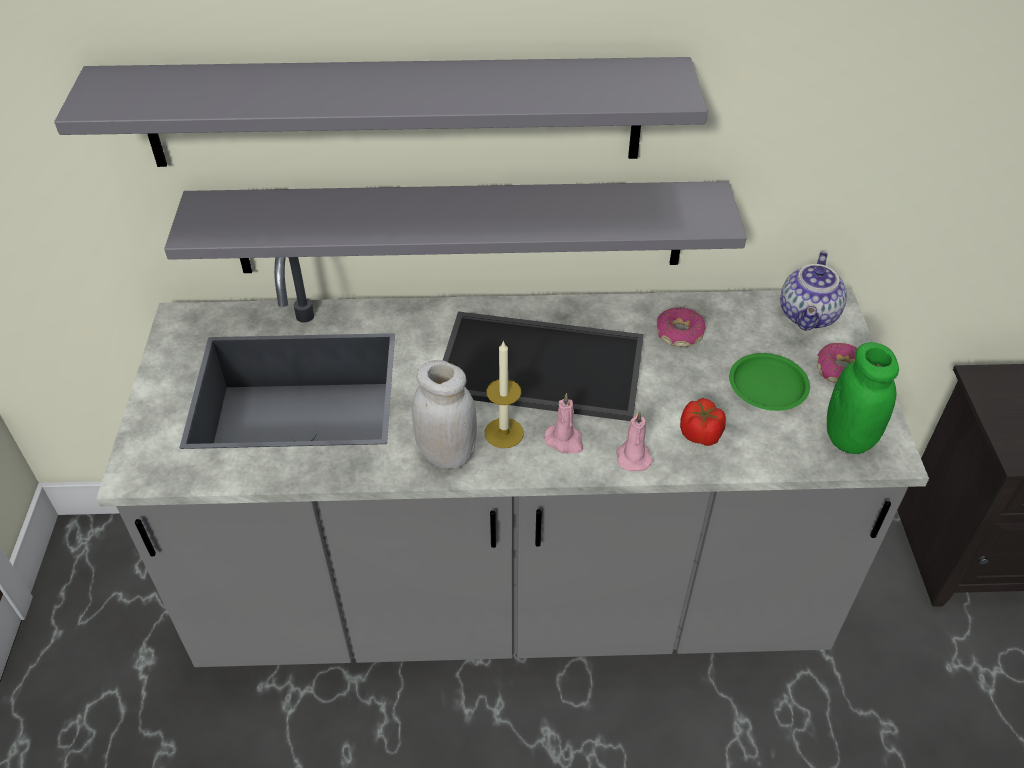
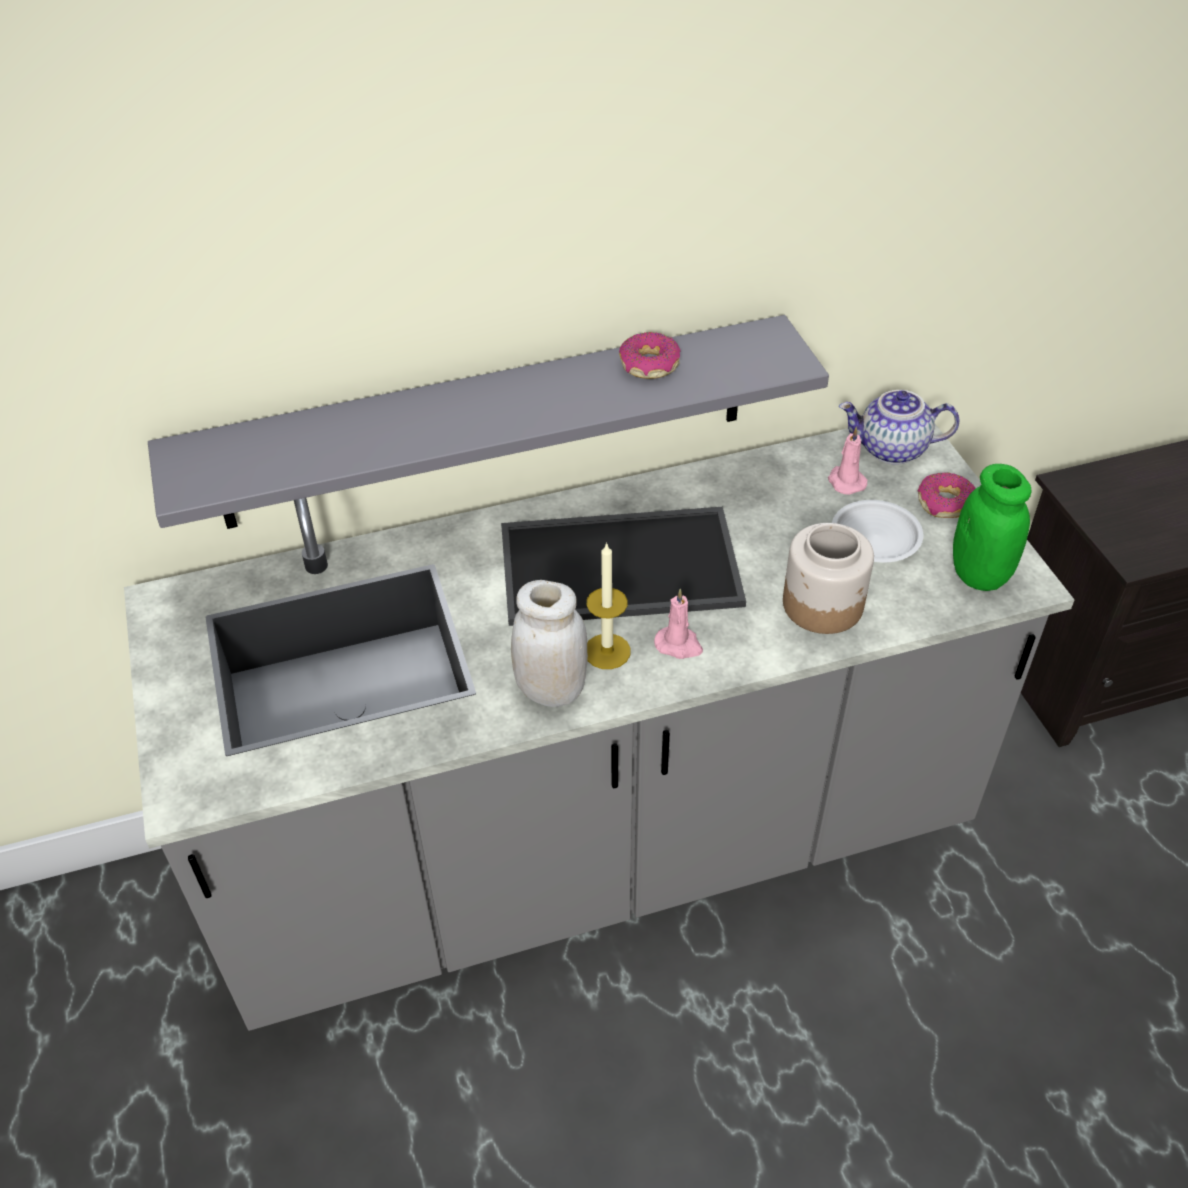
camera: 15 degrees left, 0 degrees up
grey shelf [54,57,708,167] -> none
pink candle [616,411,653,472] -> pink candle moved to [828,426,868,495]
donut [657,307,706,347] -> donut moved to [619,332,681,379]
tomato [680,398,726,446] -> jar [783,523,874,634]
green plate [729,353,810,411] -> white plate [832,500,923,562]
teapot [780,252,847,330] -> teapot turned 90 degrees clockwise [839,390,959,464]

